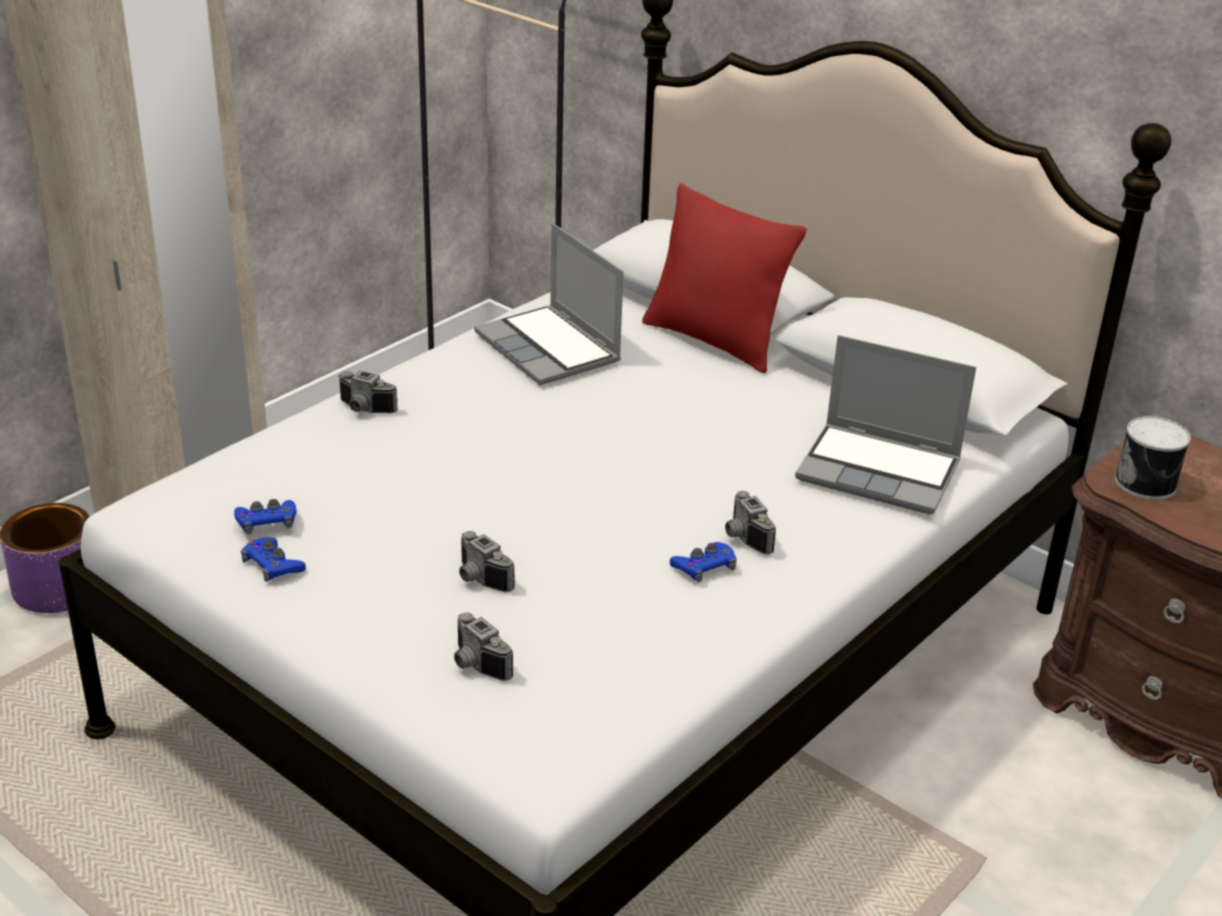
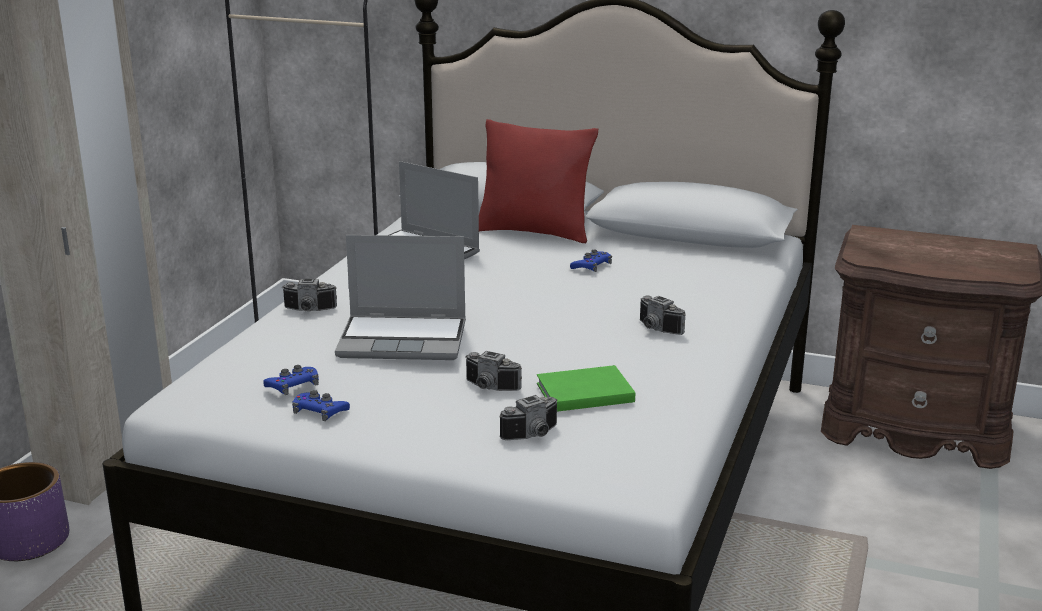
camera: 20 degrees left, 10 degrees down
camera [454,612,513,681] -> camera turned 60 degrees counterclockwise [500,395,557,440]
blue game controller [670,542,737,583] -> blue game controller moved to [570,250,612,272]
laptop [795,335,976,514] -> laptop moved to [335,235,466,360]
can [1115,416,1191,500] -> none
none -> green book [537,365,635,412]

